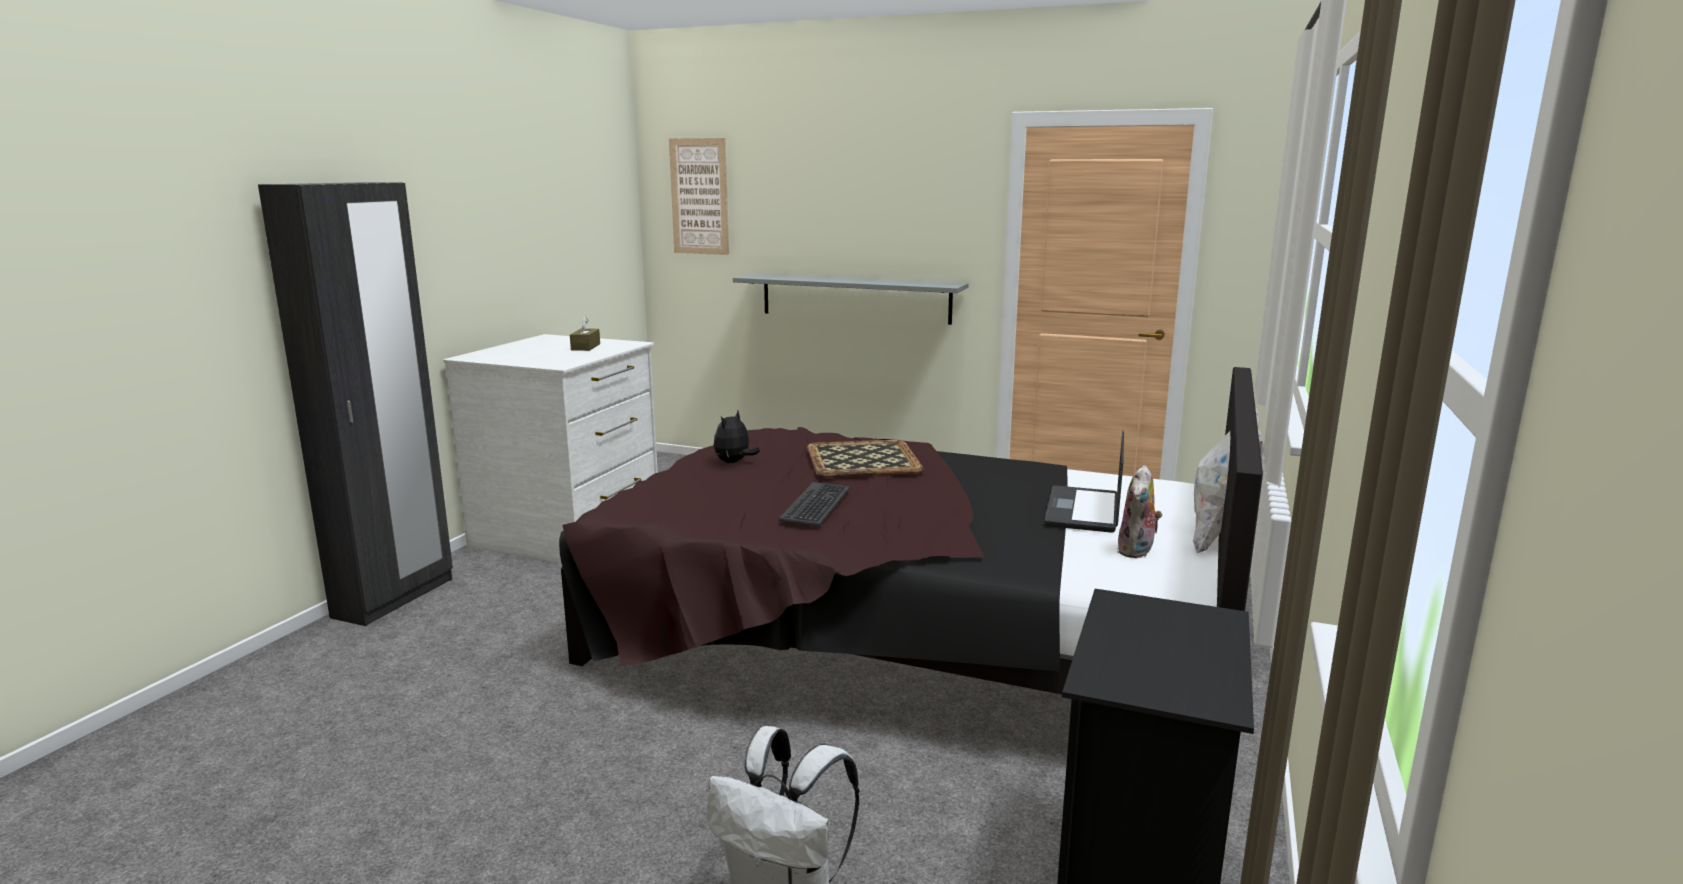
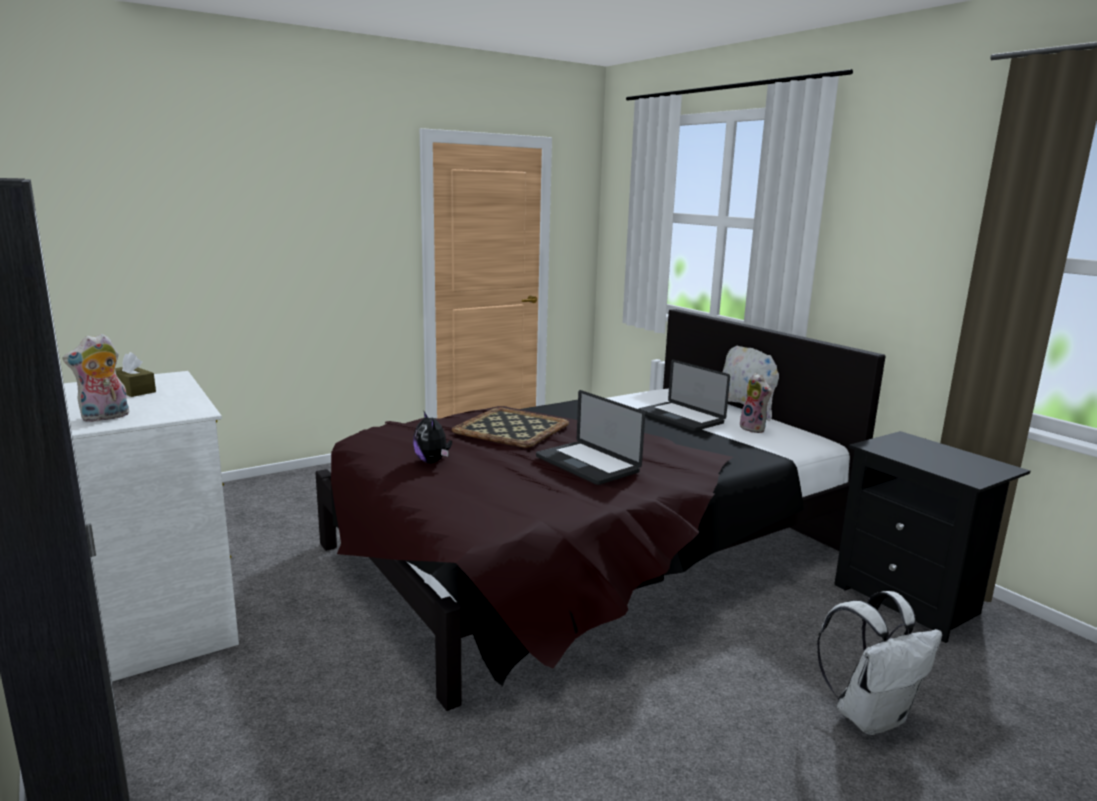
camera: 55 degrees left, 0 degrees up
picture [669,138,729,255] -> none
grey shelf [733,273,969,325] -> none
keyboard [779,482,850,526] -> laptop [536,390,645,485]
none -> plush toy [62,334,129,422]

